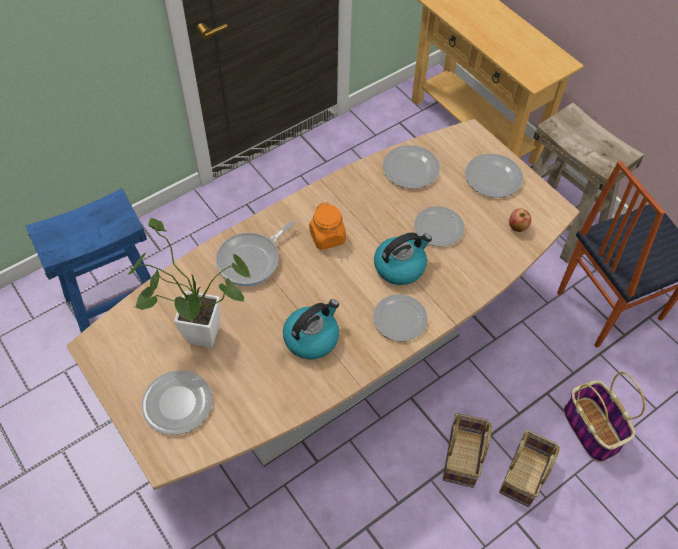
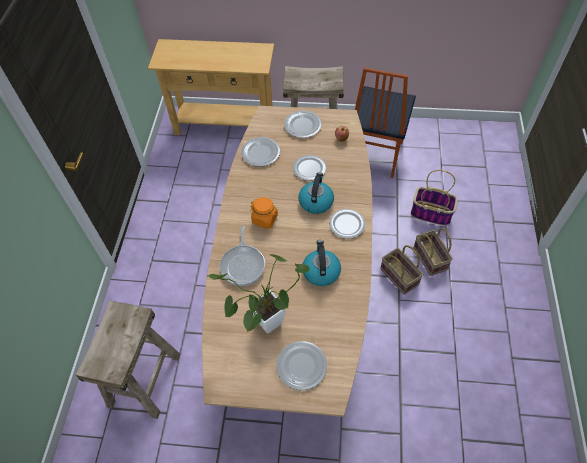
camera: 45 degrees left, 0 degrees up
blue stool [26,188,151,333] -> beige stool [75,300,180,419]

